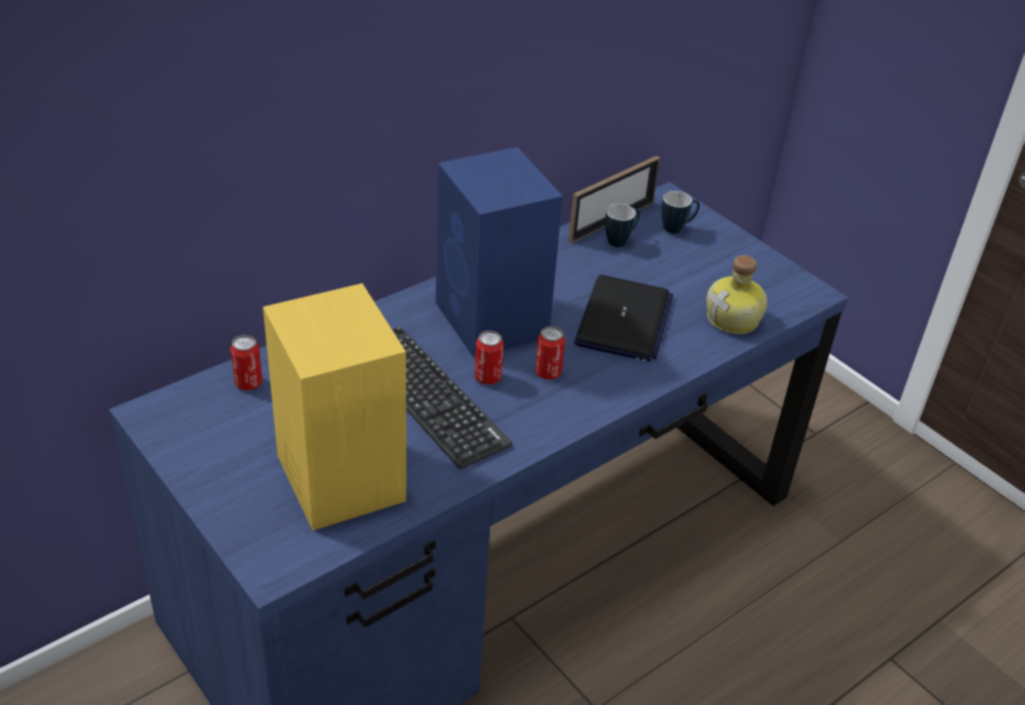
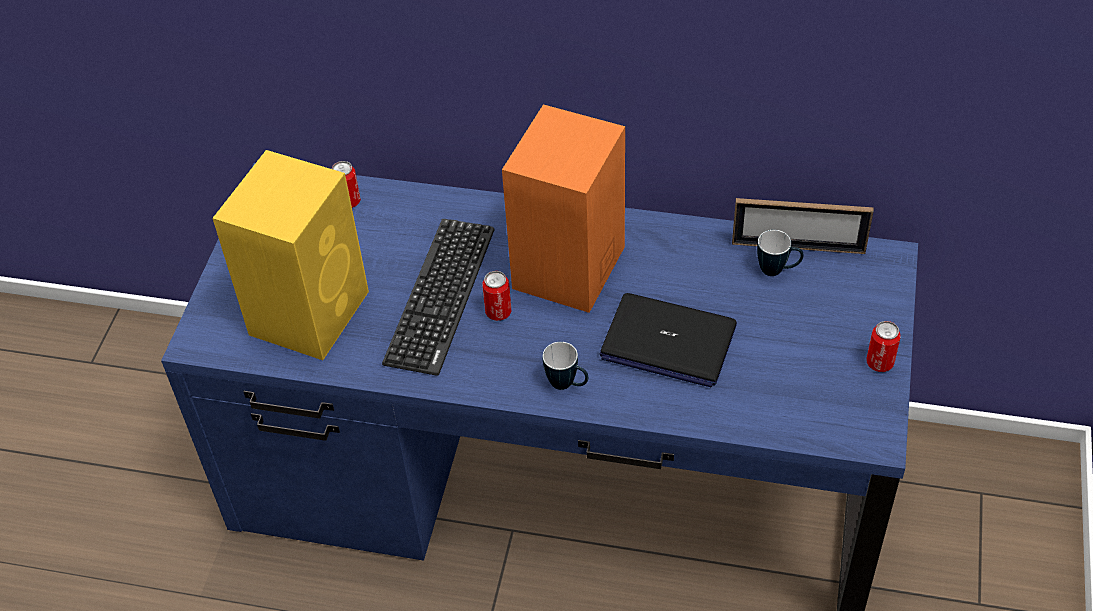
camera: 55 degrees right, 10 degrees up
blue speaker [436,147,563,358] -> orange speaker [502,104,625,313]
can [535,326,565,380] -> can moved to [866,321,901,372]
laptop [574,275,673,362] -> laptop turned 45 degrees clockwise [600,293,737,387]
mug [662,191,700,234] -> mug moved to [543,342,588,390]
bottle [706,255,767,334] -> none

